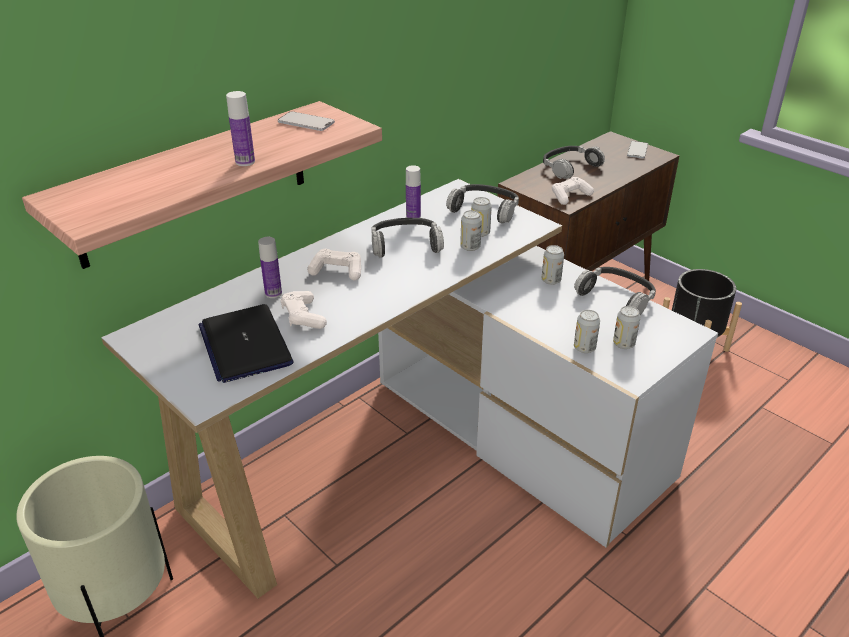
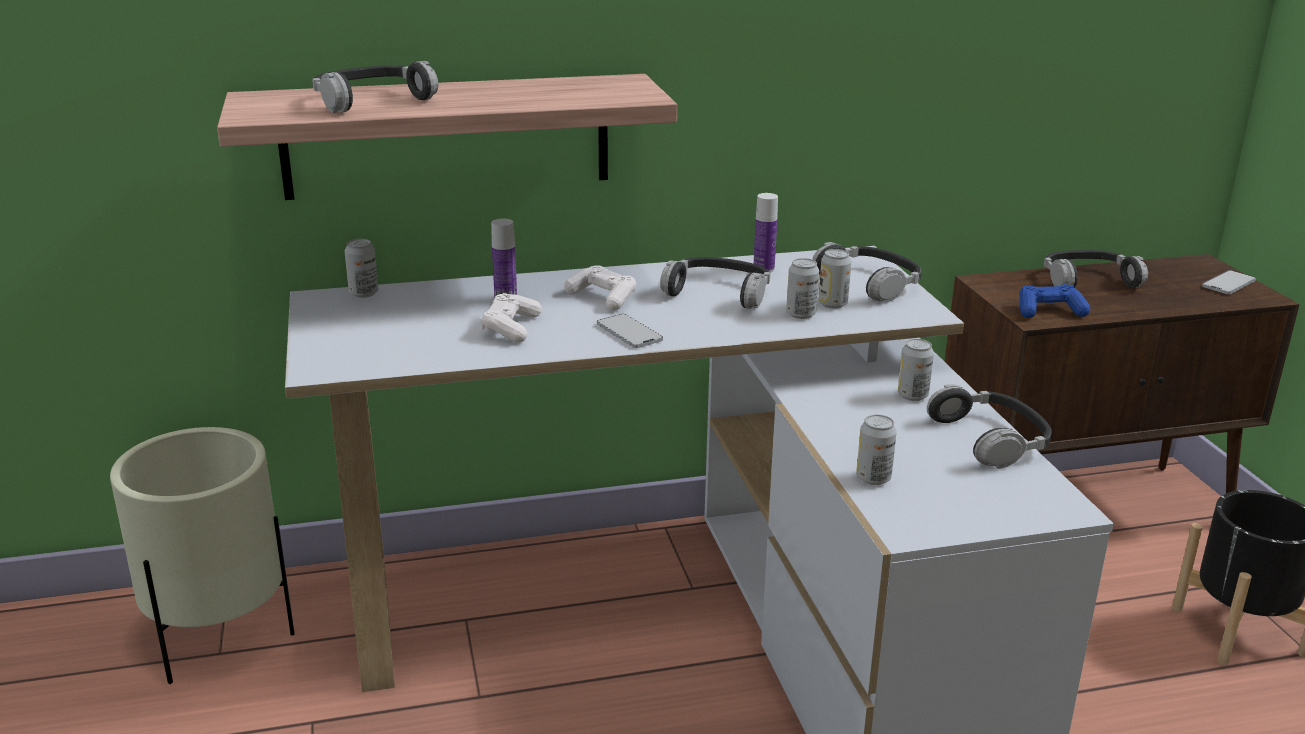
camera: 30 degrees right, 10 degrees down
laptop [198,304,294,383] -> none
bottle [226,91,255,166] -> none
phone [278,111,335,131] -> phone moved to [597,314,663,348]
white game controller [552,177,594,205] -> blue game controller [1020,284,1090,318]
can [613,306,641,349] -> can moved to [345,239,378,298]
none -> headphones [312,61,438,113]

